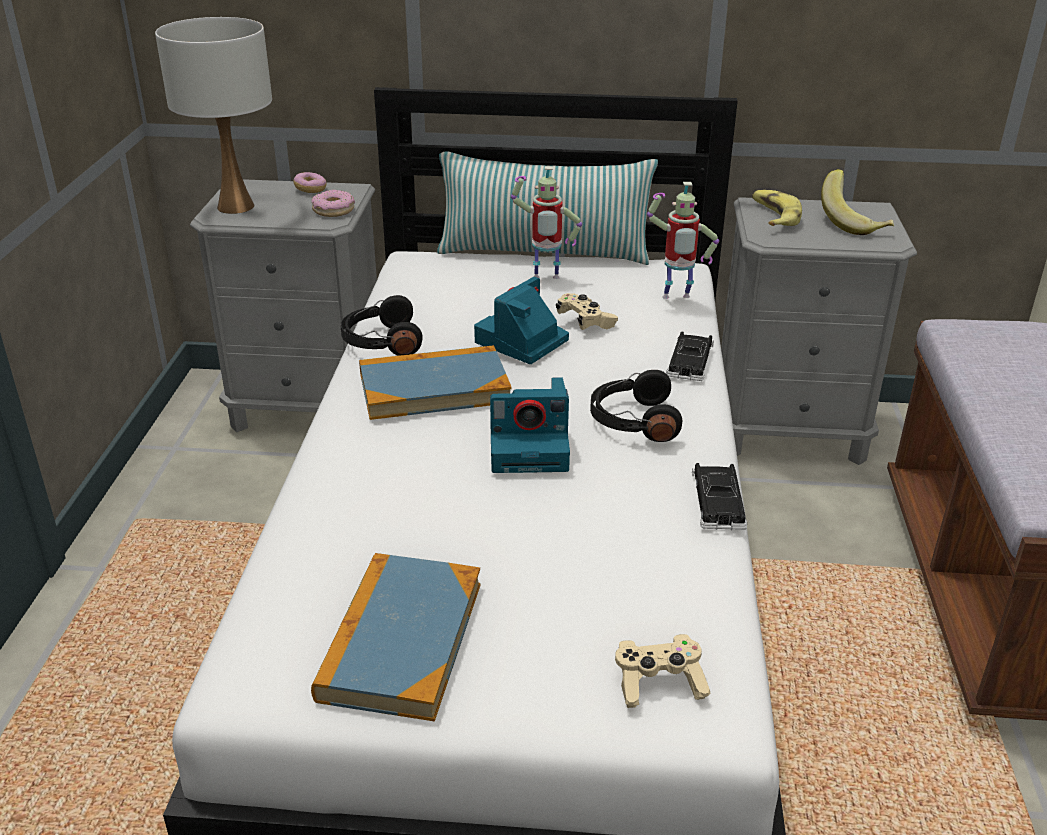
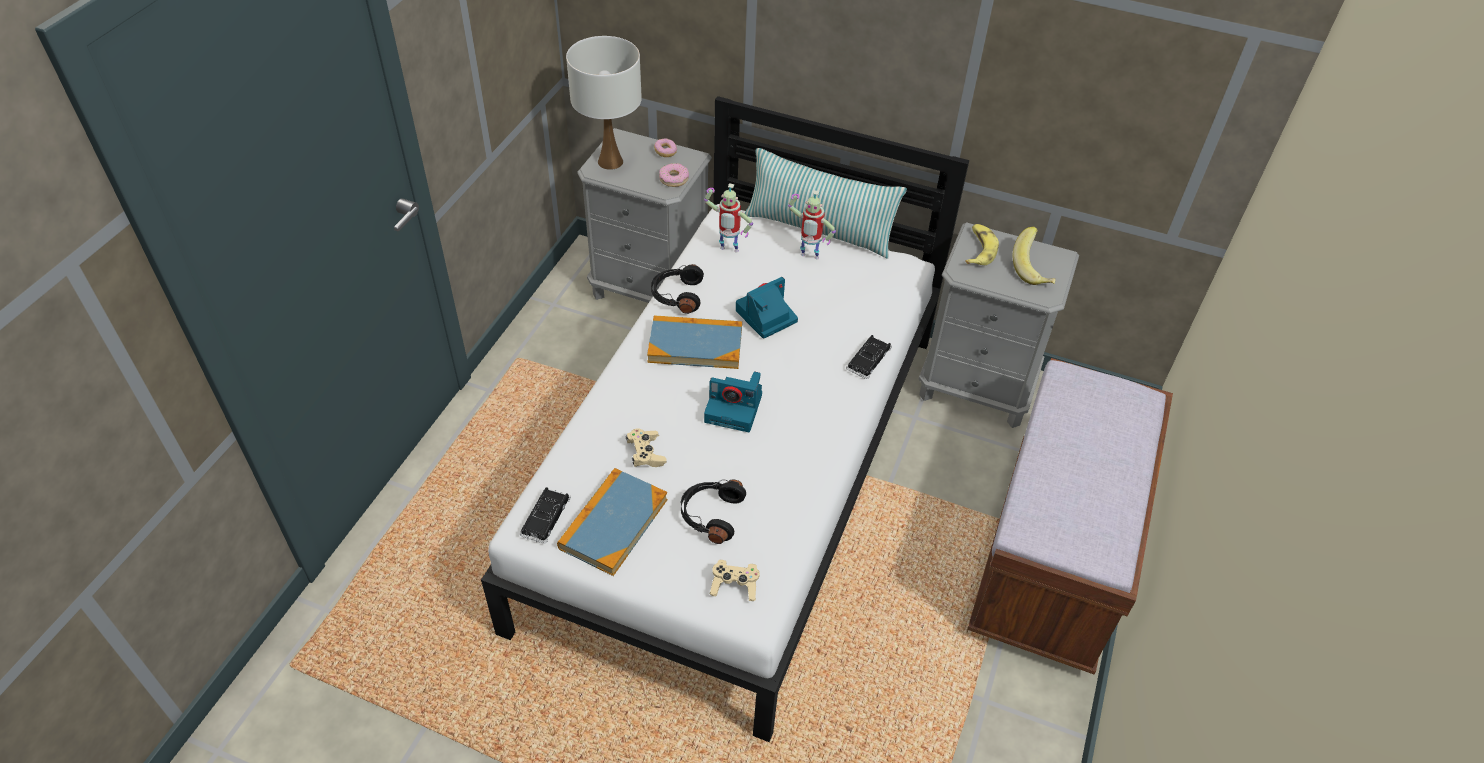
camera: 15 degrees right, 15 degrees up
beige game controller [556,293,618,330] -> beige game controller moved to [625,428,667,467]
black headphones [590,370,682,442] -> black headphones moved to [681,479,746,544]
toy robot [647,182,719,299] -> toy robot moved to [704,183,753,252]
black toy car [692,463,747,530] -> black toy car moved to [520,487,571,544]

